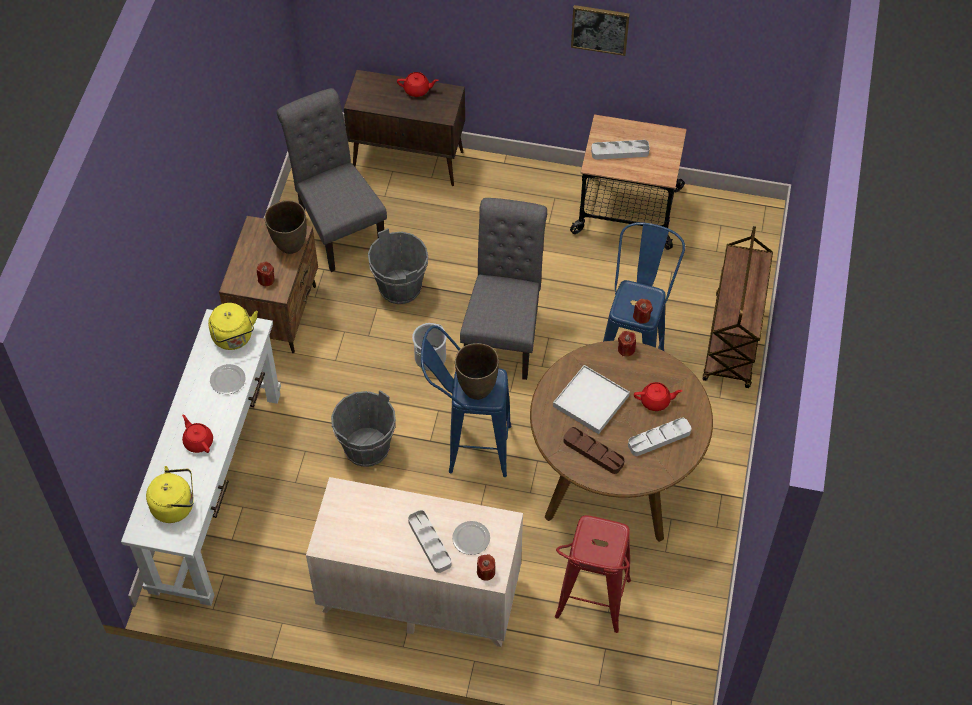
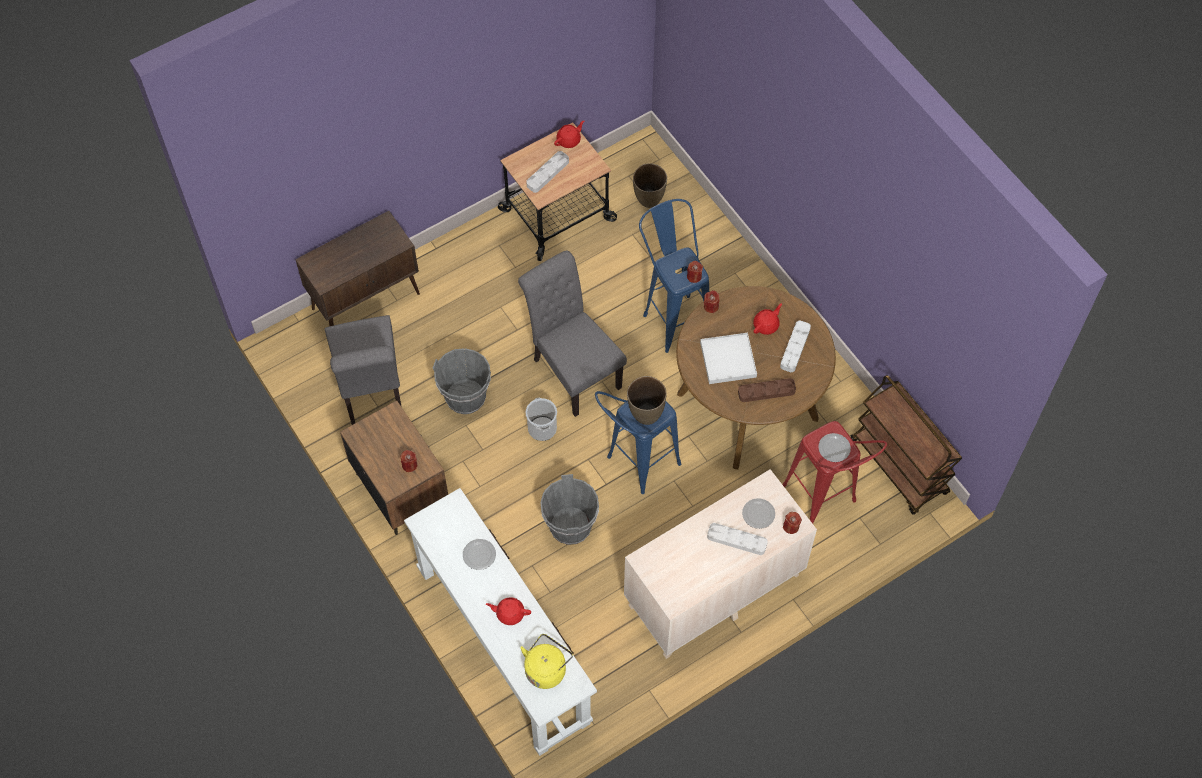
camera: 45 degrees left, 5 degrees up
yellow kettle [208,303,258,350] -> none
brown vase [265,200,307,254] -> brown vase moved to [633,163,667,208]
grey chair [277,88,387,272] -> grey chair turned 120 degrees counterclockwise [325,315,401,425]
red teapot [397,72,438,97] -> red teapot moved to [554,121,584,148]
picture [571,5,630,56] -> none
brown cart [703,226,773,388] -> brown cart moved to [851,375,962,515]
none -> plate [818,433,851,462]

